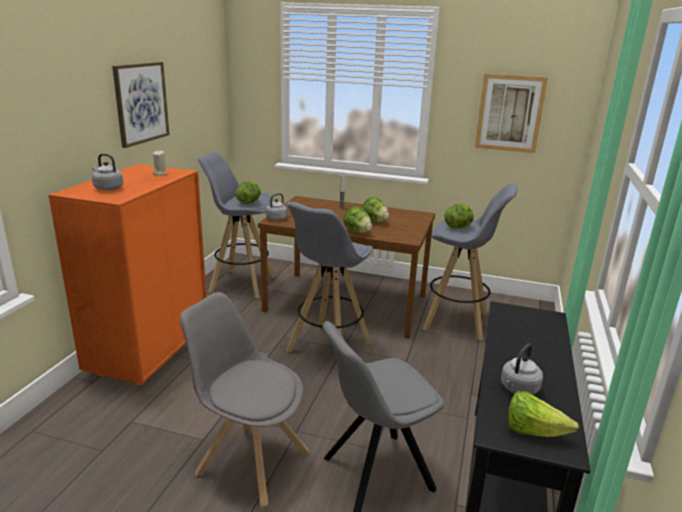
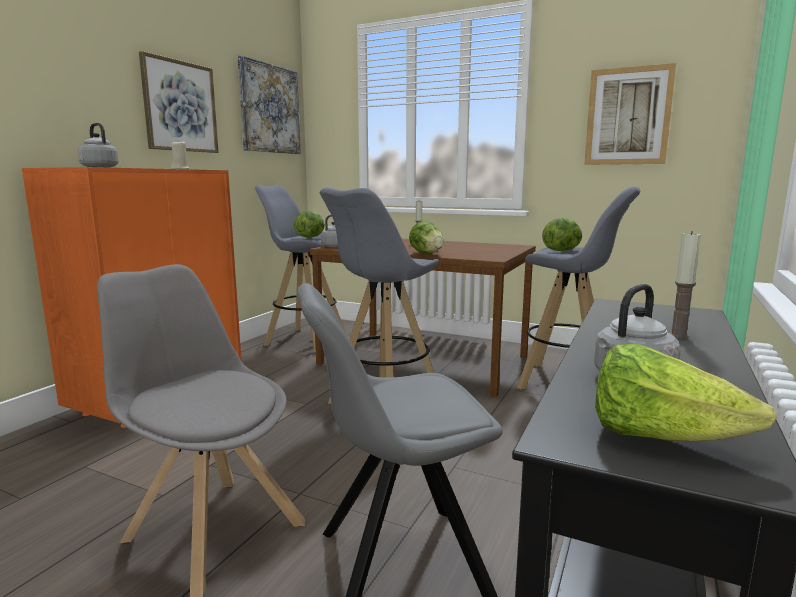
camera: 10 degrees right, 10 degrees down
lettuce [362,197,389,223] -> none
none -> picture [238,55,301,154]
none -> candle [670,231,701,338]

